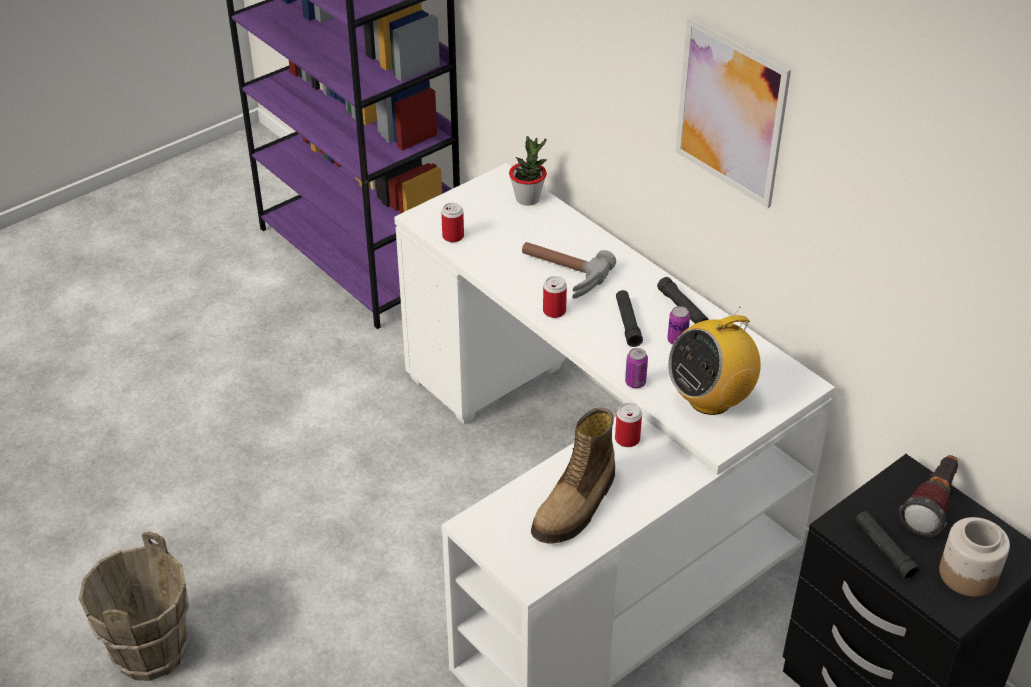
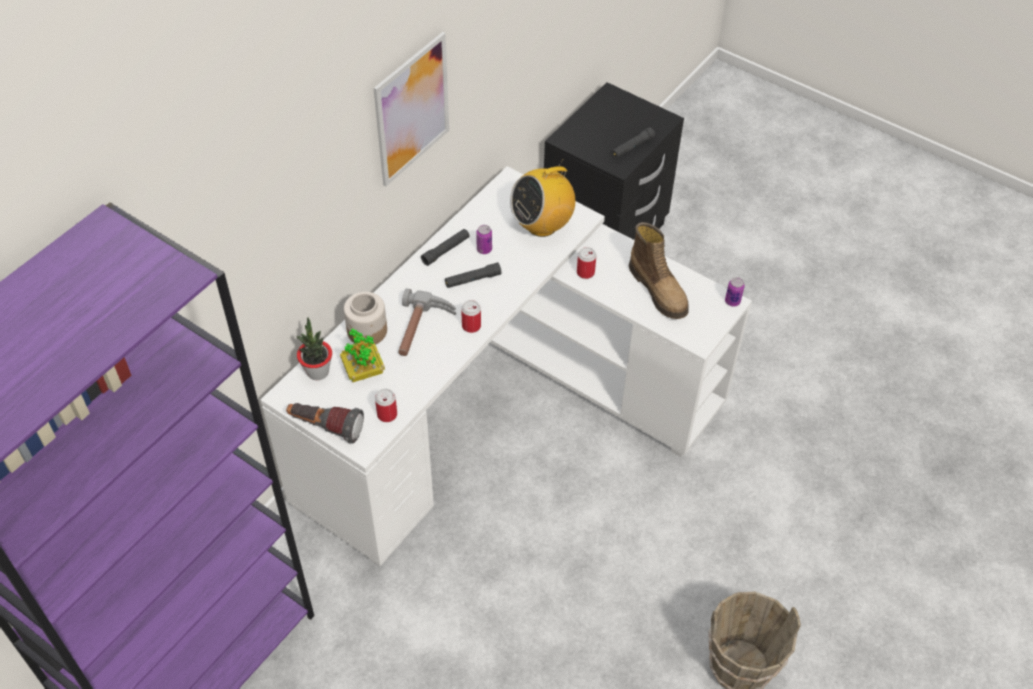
camera: 105 degrees left, 10 degrees up
boot [531,407,615,544] -> boot turned 45 degrees clockwise [629,222,689,319]
can [625,348,648,388] -> can moved to [725,277,745,307]
radio [668,307,761,415] -> radio turned 105 degrees clockwise [510,159,575,237]
flashlight [899,455,958,537] -> flashlight moved to [286,403,364,444]
jar [939,517,1010,597] -> jar moved to [344,292,387,345]
none -> potted plant [340,329,385,382]

